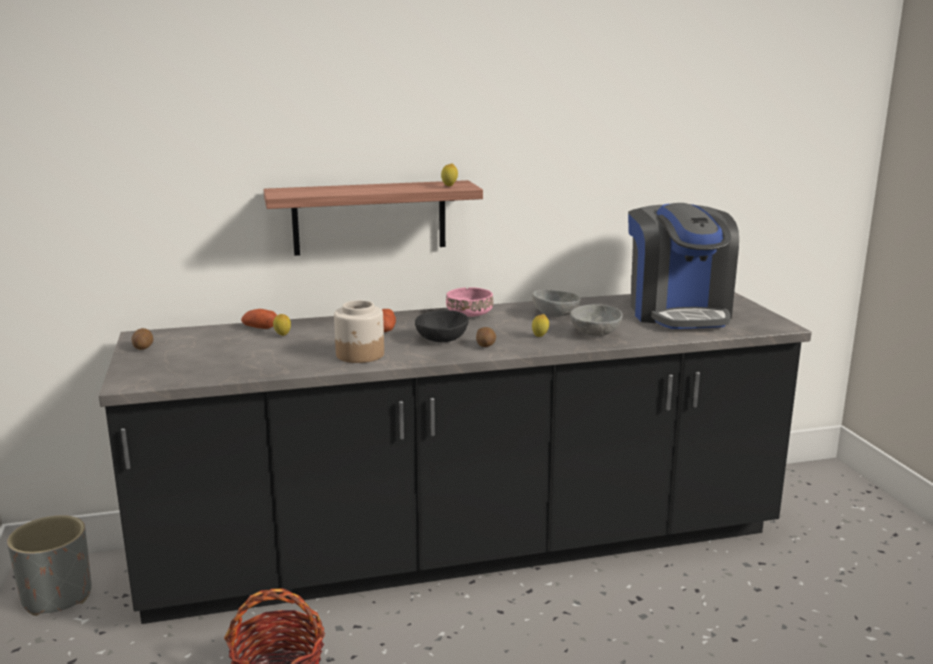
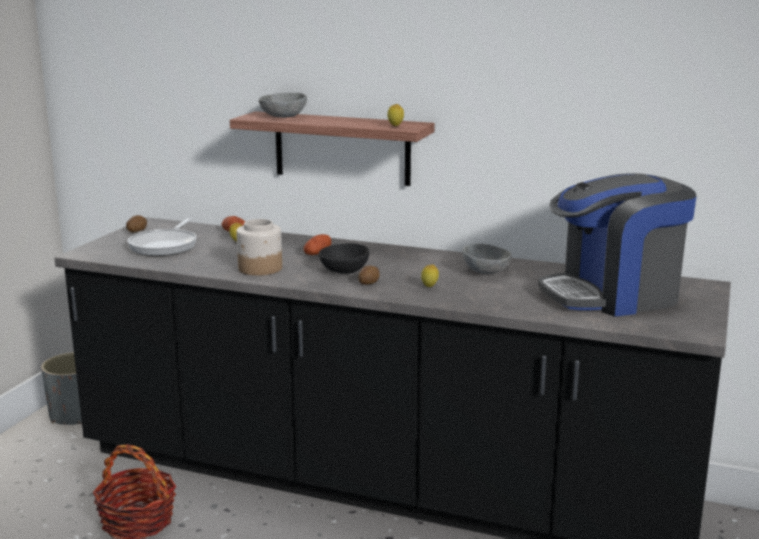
camera: 35 degrees right, 0 degrees up
pink bowl [446,287,493,317] -> none
grey bowl [570,304,623,336] -> grey bowl moved to [259,93,307,118]
coffee machine [628,203,739,329] -> coffee machine turned 45 degrees clockwise [538,173,697,317]
none -> frying pan [128,218,197,256]

